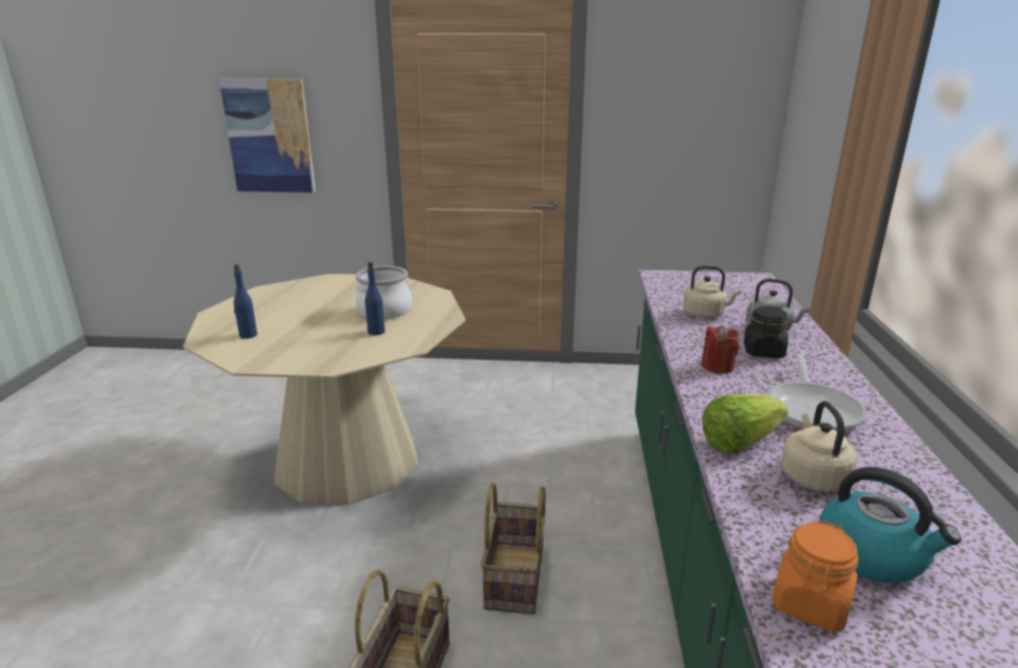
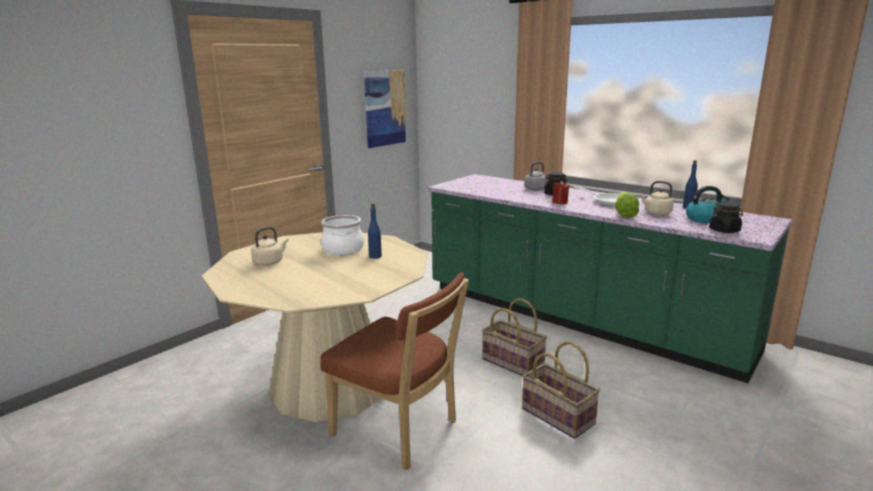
camera: 55 degrees left, 5 degrees down
picture [219,78,316,193] -> picture moved to [364,70,407,148]
blue bottle [234,264,257,339] -> blue bottle moved to [683,160,698,209]
beige kettle [683,266,741,318] -> beige kettle moved to [251,227,289,265]
orange jar [772,520,858,632] -> black jar [709,202,743,233]
none -> brown chair [320,272,469,470]

